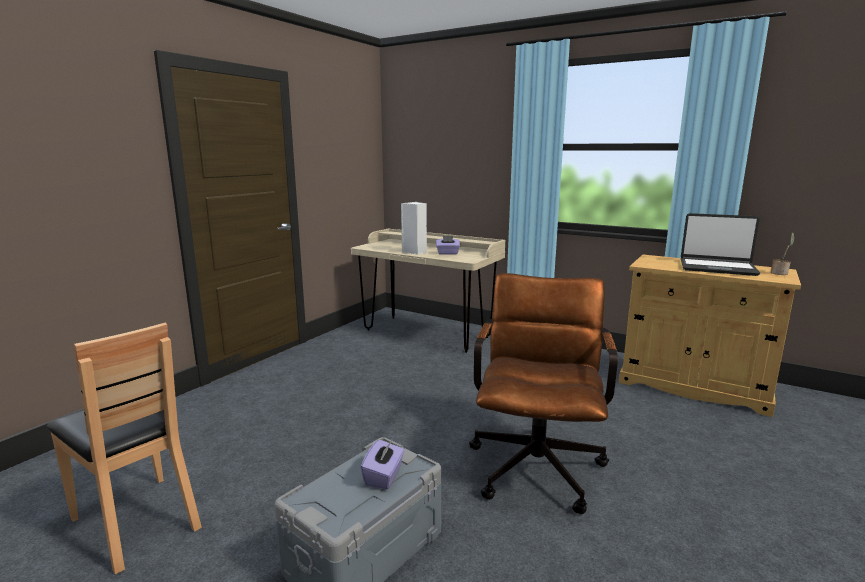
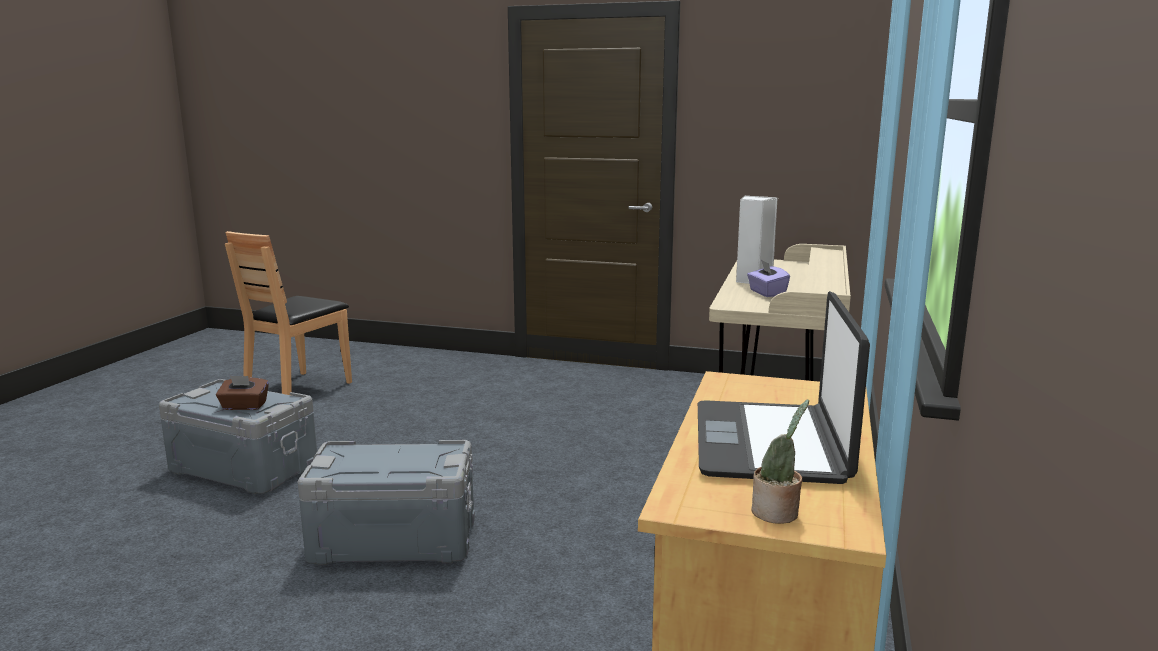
camera: 75 degrees right, 0 degrees up
purple tissue box [361,440,405,489] -> brown tissue box [216,375,269,410]
brown office chair [469,273,618,514] -> grey storage box [298,440,475,565]

